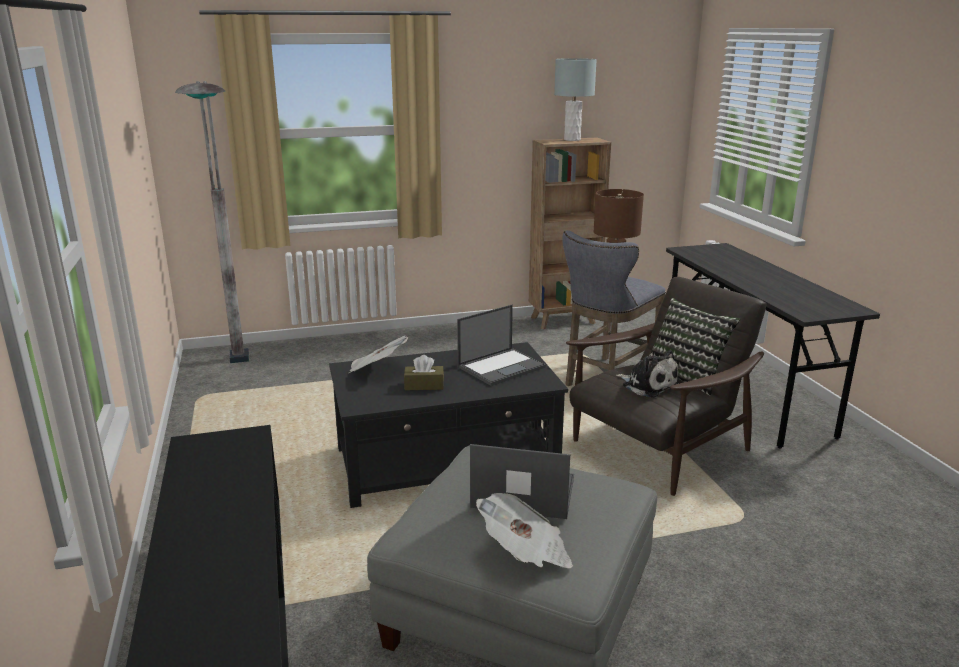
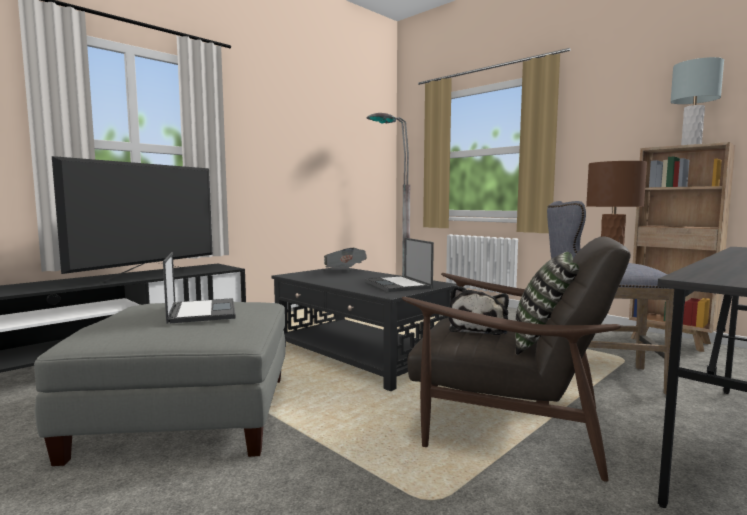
camera: 60 degrees right, 15 degrees down
brown tissue box [404,355,444,390] -> none
laptop [457,305,546,386] -> laptop turned 45 degrees clockwise [365,238,434,292]
newspaper [476,493,573,568] -> none
none -> television [52,156,213,283]

